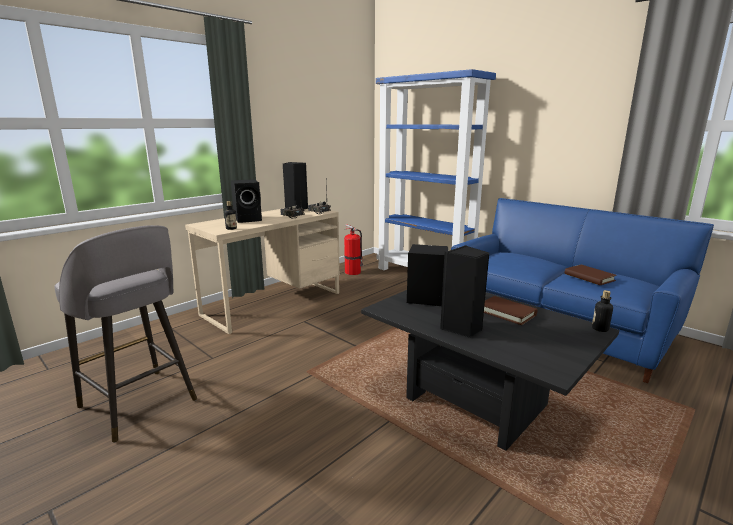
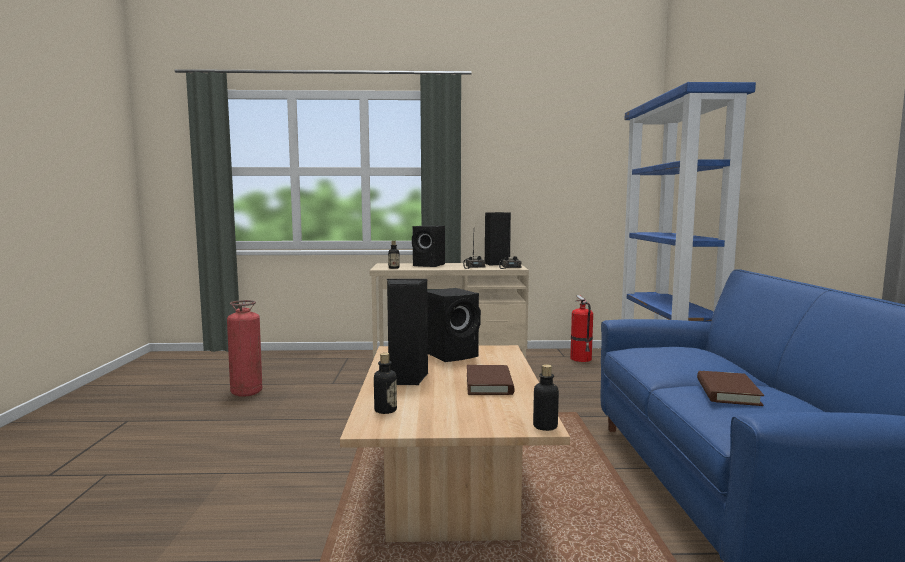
camera: 45 degrees right, 10 degrees down
grey stool [54,225,197,443] -> fire extinguisher [227,300,262,397]
black coffee table [361,290,619,451] -> beige coffee table [340,345,570,542]
none -> bottle [374,353,397,414]

